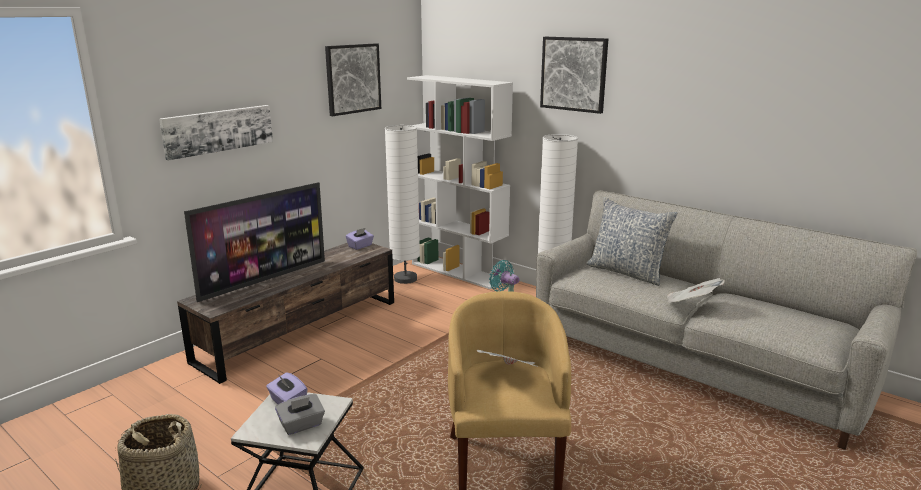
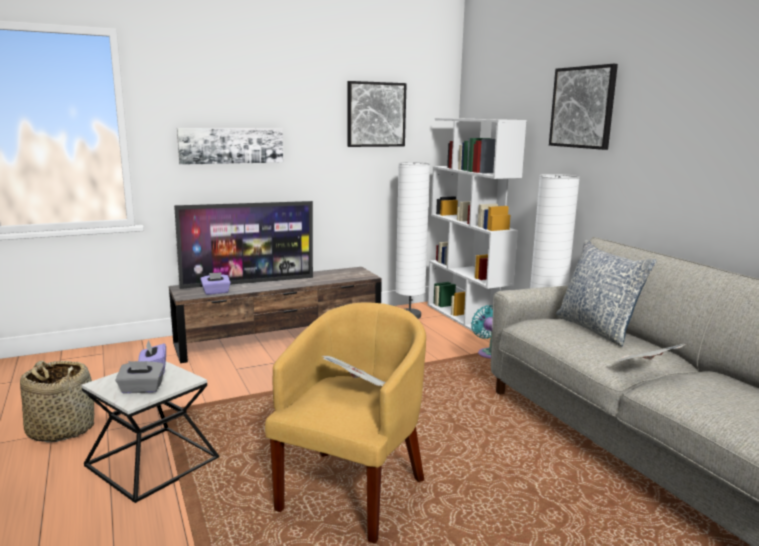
camera: 25 degrees right, 5 degrees down
purple tissue box [346,228,374,250] -> purple tissue box moved to [200,272,231,295]

